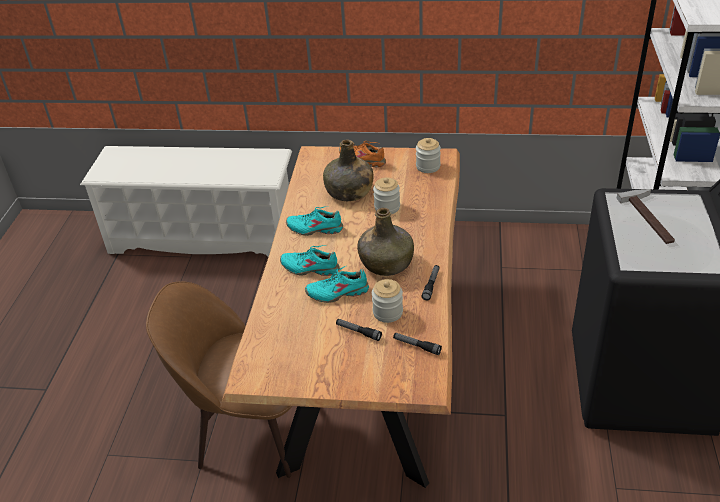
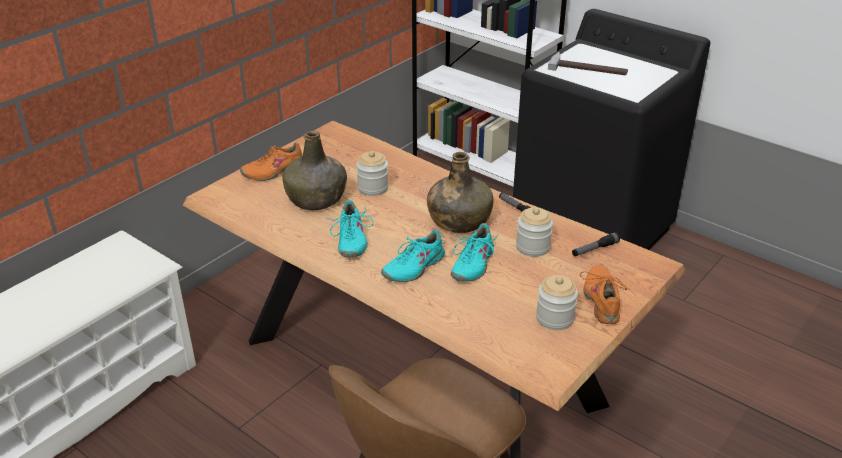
camera: 60 degrees left, 5 degrees down
turquoise shoe [286,206,343,236] -> turquoise shoe turned 45 degrees counterclockwise [326,200,373,257]
flashlight [336,319,382,341] -> none
jar [416,138,441,173] -> jar moved to [536,275,578,330]
none -> orange shoe [580,265,636,324]

